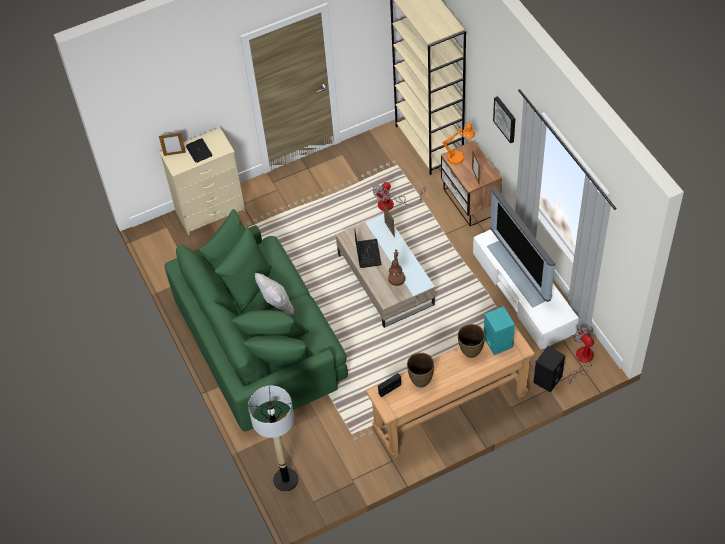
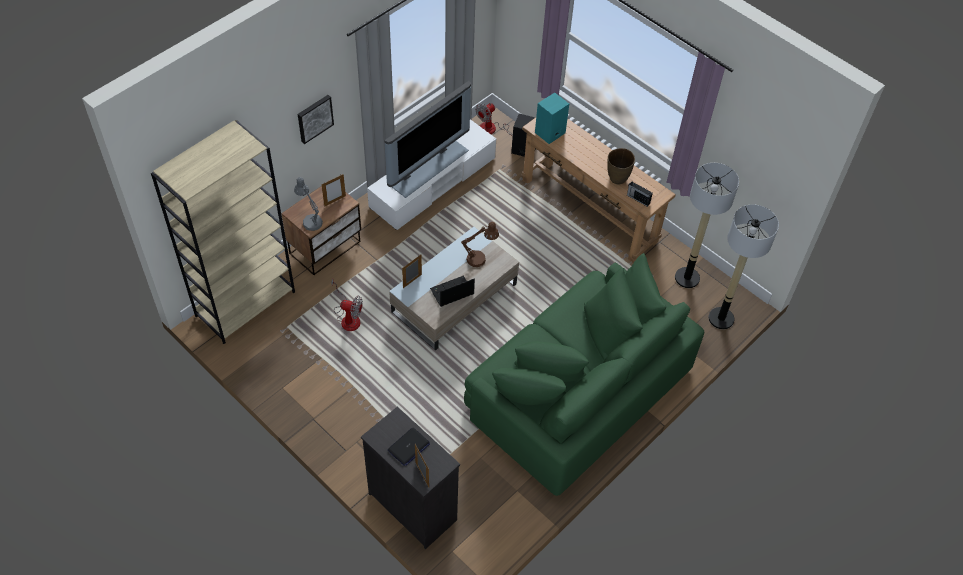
camera: 115 degrees left, 0 degrees up
beige dresser [159,128,245,235] -> black dresser [361,407,460,549]
white pillow [255,273,294,315] -> none
orange table lamp [443,123,475,165] -> grey table lamp [294,177,323,231]
brown vase [458,324,485,358] -> none
none -> floor lamp [675,163,739,288]

